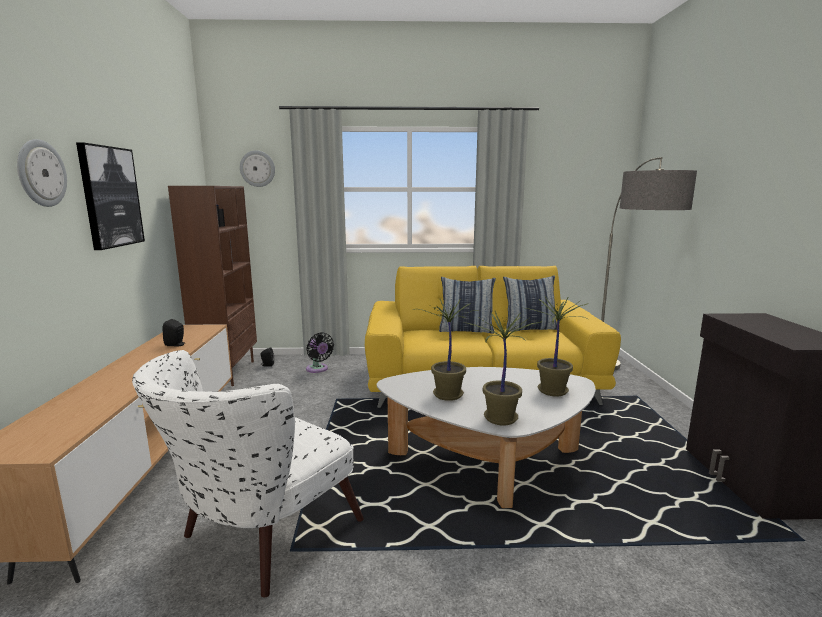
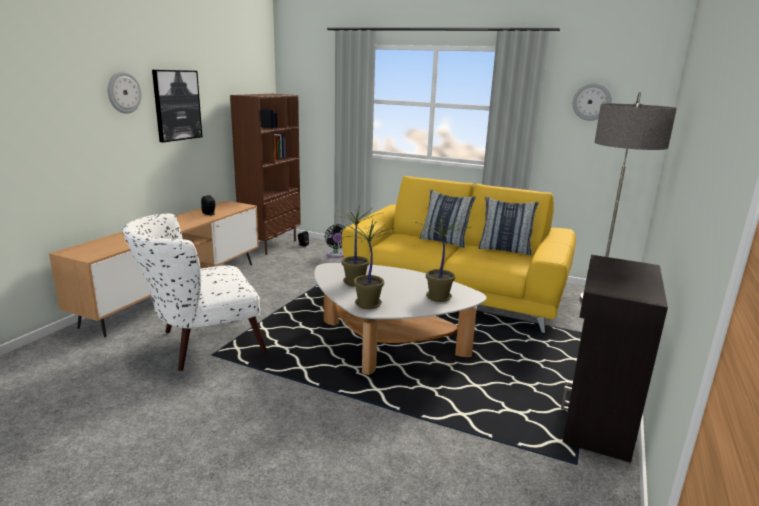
camera: 25 degrees right, 5 degrees up
wall clock [240,150,275,187] -> wall clock moved to [573,83,612,121]

